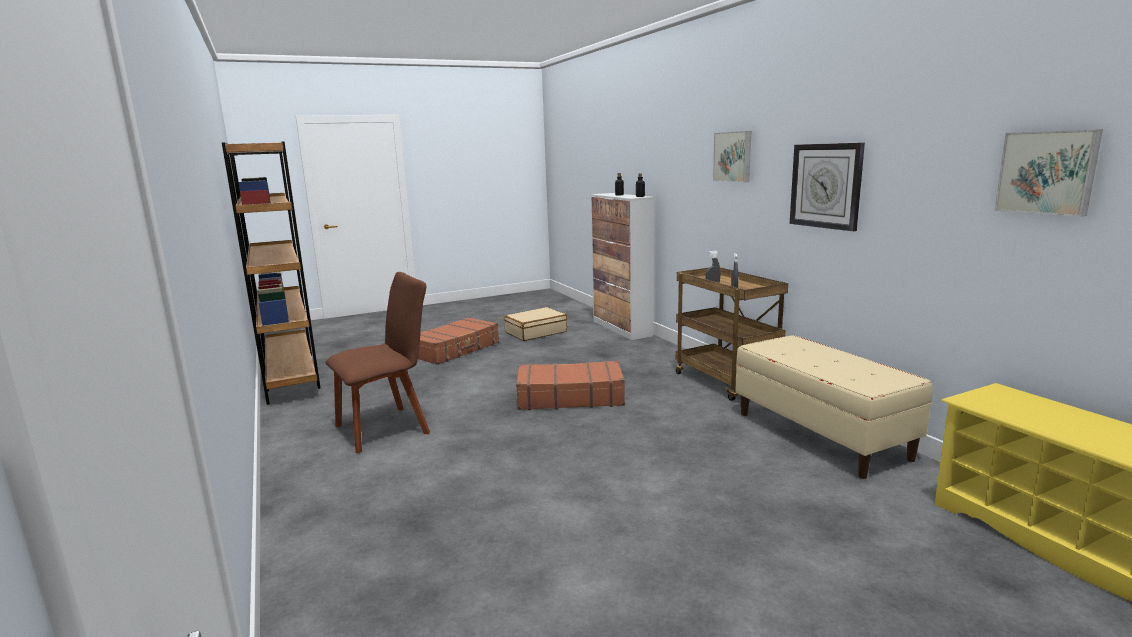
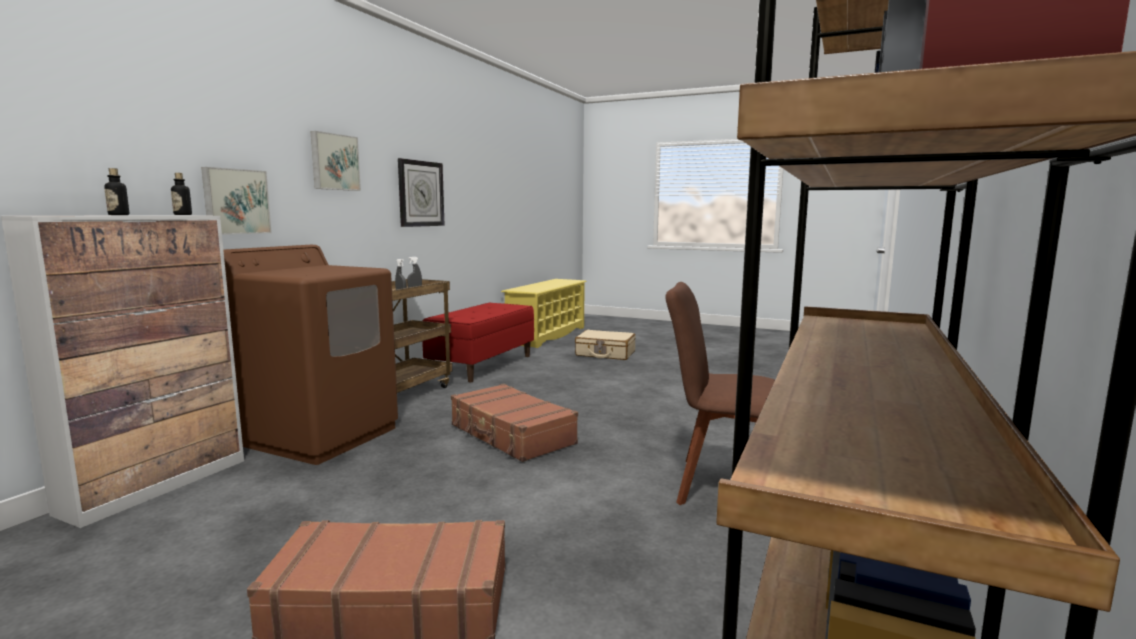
camera: 130 degrees left, 5 degrees down
beige suitcase [504,307,567,341] -> beige suitcase moved to [575,330,636,360]
beige bench [735,335,933,479] -> red bench [423,303,534,382]
picture [994,129,1103,217] -> picture moved to [201,167,272,235]
none -> brown washing machine [223,245,398,465]

